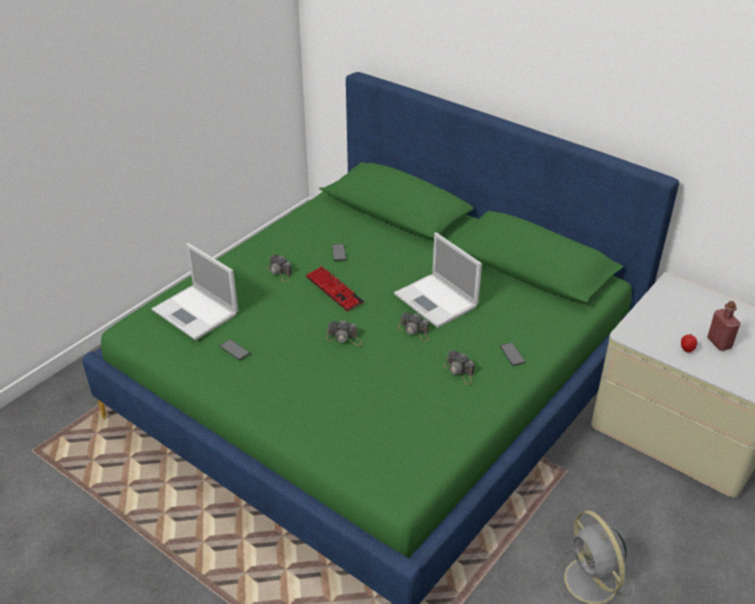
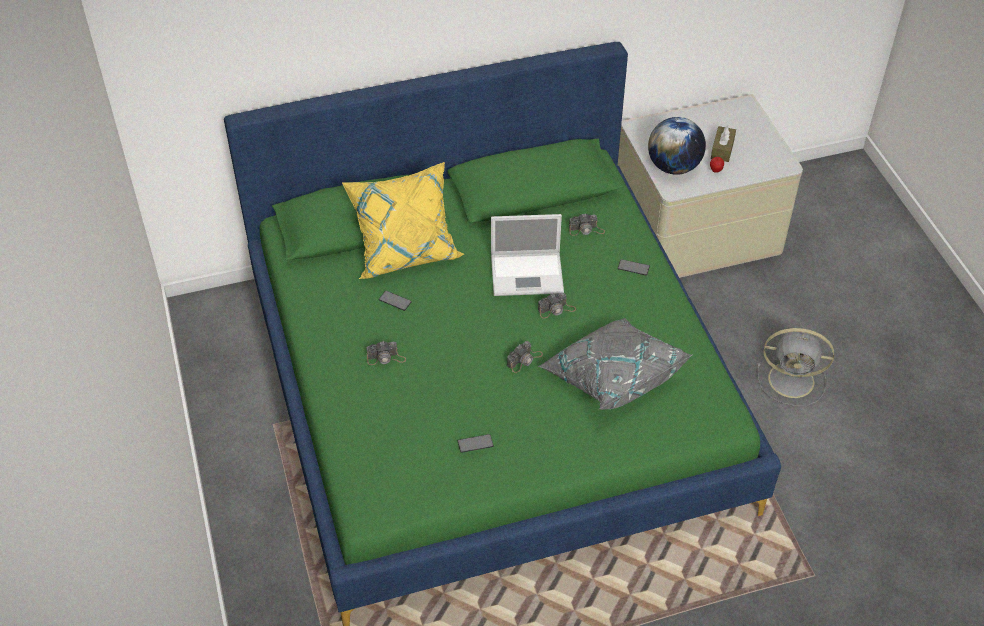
camera: 55 degrees left, 10 degrees up
laptop [152,243,238,340] -> none
keyboard [306,266,364,312] -> none
camera [443,350,475,385] -> camera moved to [569,213,605,236]
red bottle [707,301,741,351] -> brown tissue box [711,125,736,162]
none -> yellow pillow [342,162,464,279]
none -> grey pillow [538,318,693,410]
none -> globe [648,117,706,175]

